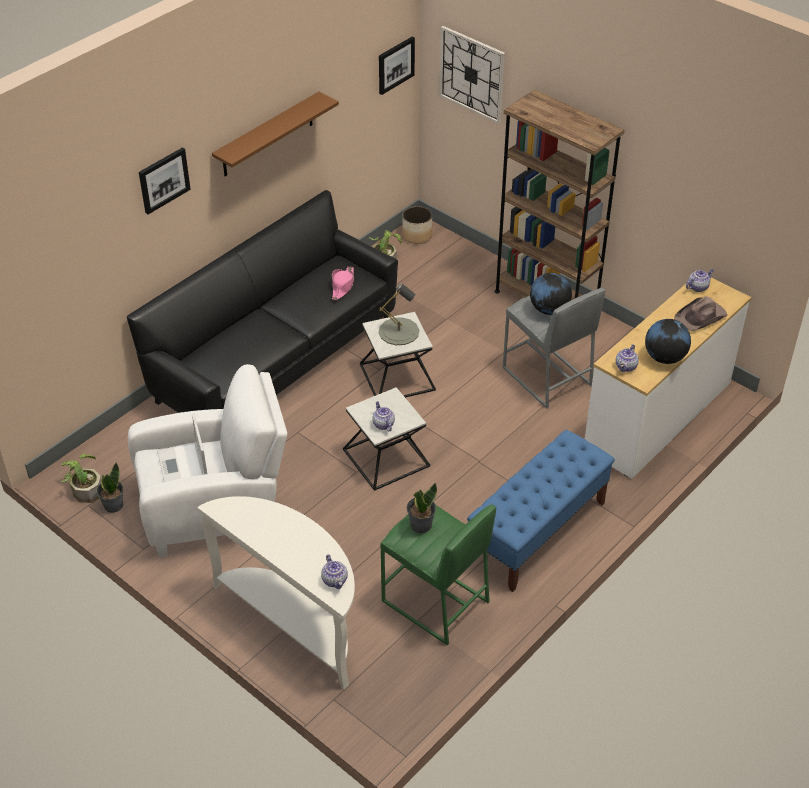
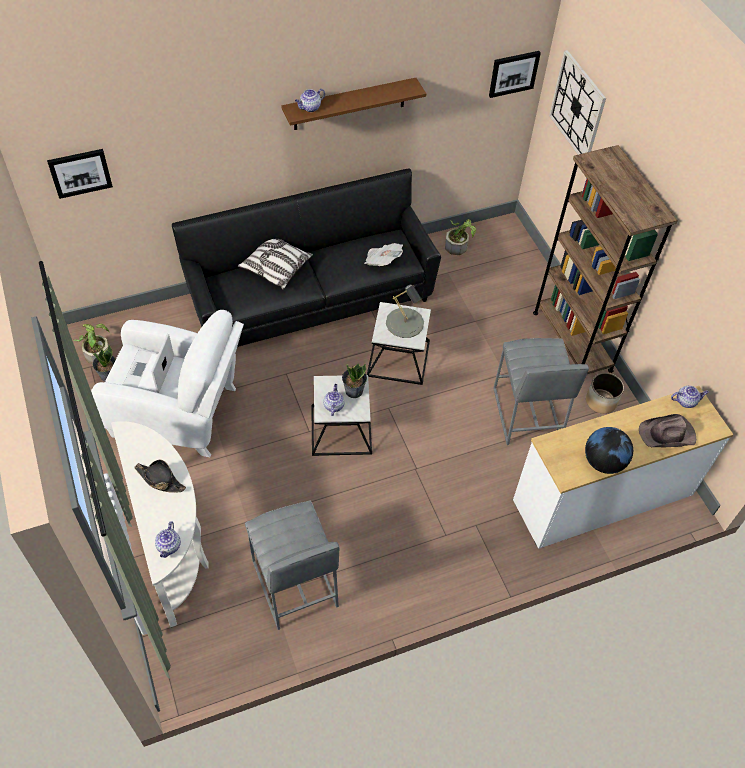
camera: 25 degrees right, 10 degrees up
picture [139,148,191,214] -> picture moved to [47,149,113,199]
pink hat [332,267,354,300] -> newspaper [364,243,403,266]
green stool [380,504,496,646] -> grey stool [245,500,339,630]
planter [402,206,432,244] -> planter moved to [586,373,624,414]
potted plant [407,483,437,533] -> potted plant moved to [342,363,367,398]
blue bench [467,430,615,592] -> none
globe [530,273,572,315] -> none
teapot [616,344,639,372] -> teapot moved to [295,89,325,112]
none -> black hat [134,460,186,493]
none -> pillow [238,239,313,290]

